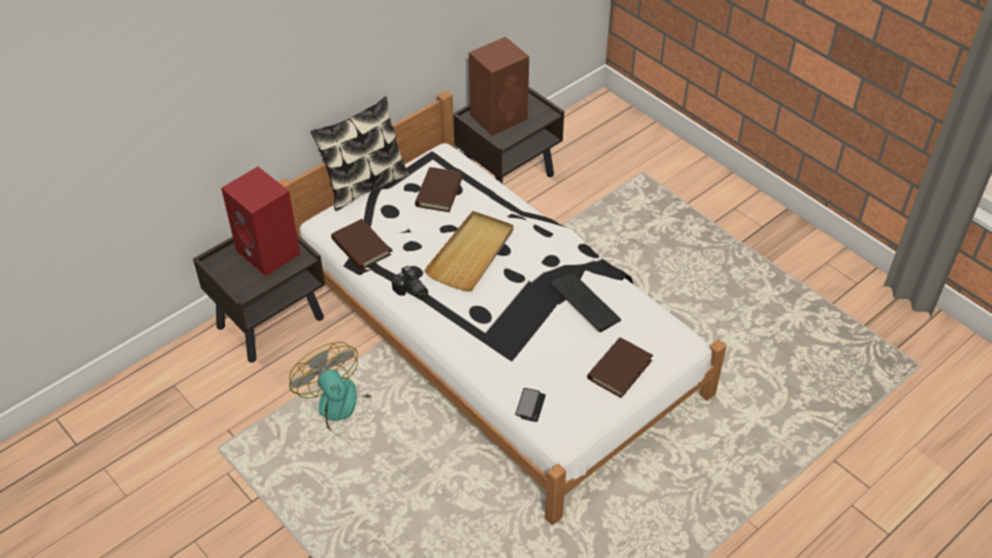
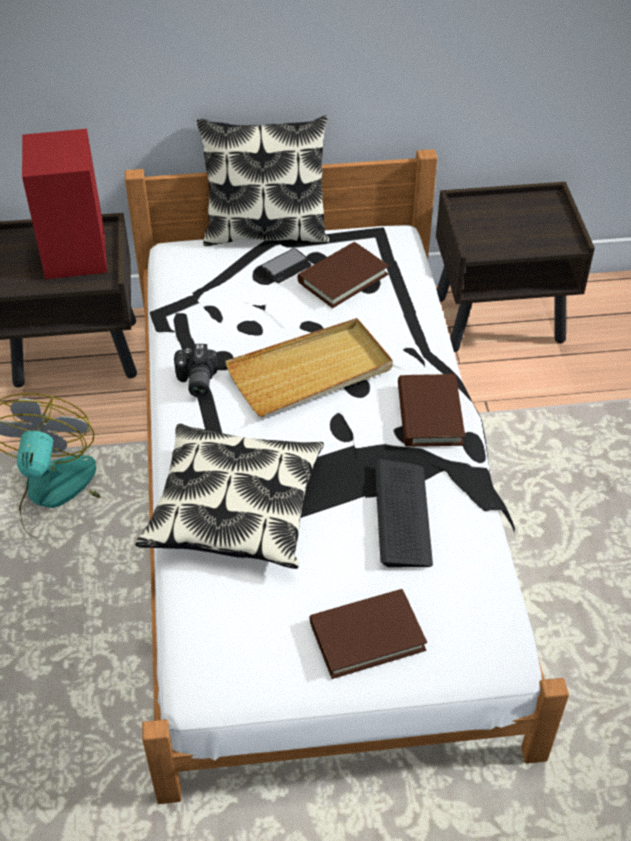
camera: 35 degrees right, 0 degrees up
brown book [331,219,391,270] -> brown book moved to [398,374,465,447]
brown speaker [469,37,529,136] -> none
phone [515,388,546,422] -> phone moved to [261,248,312,283]
none -> pillow [135,424,324,569]

